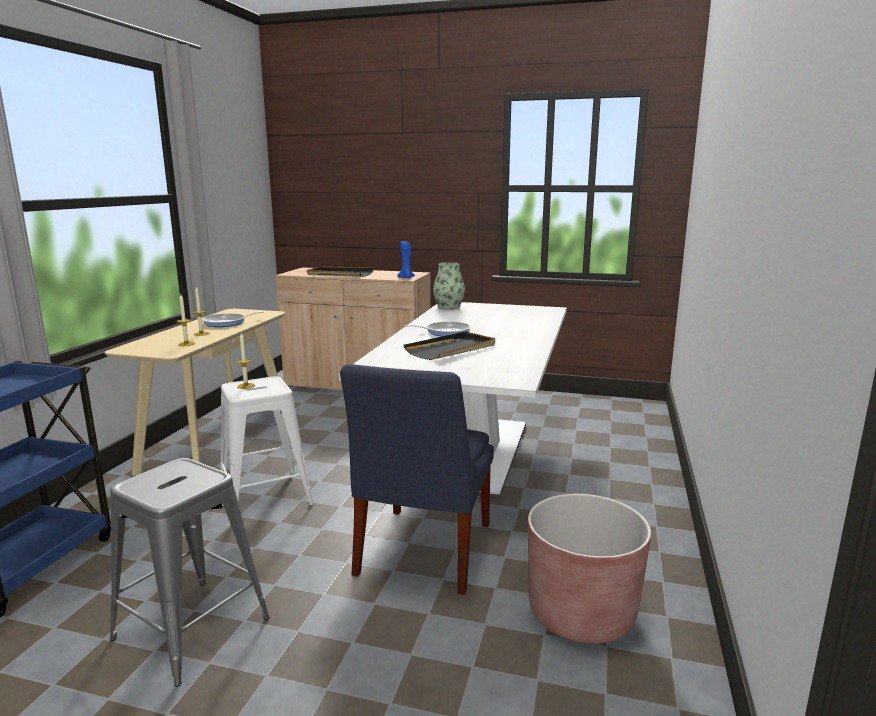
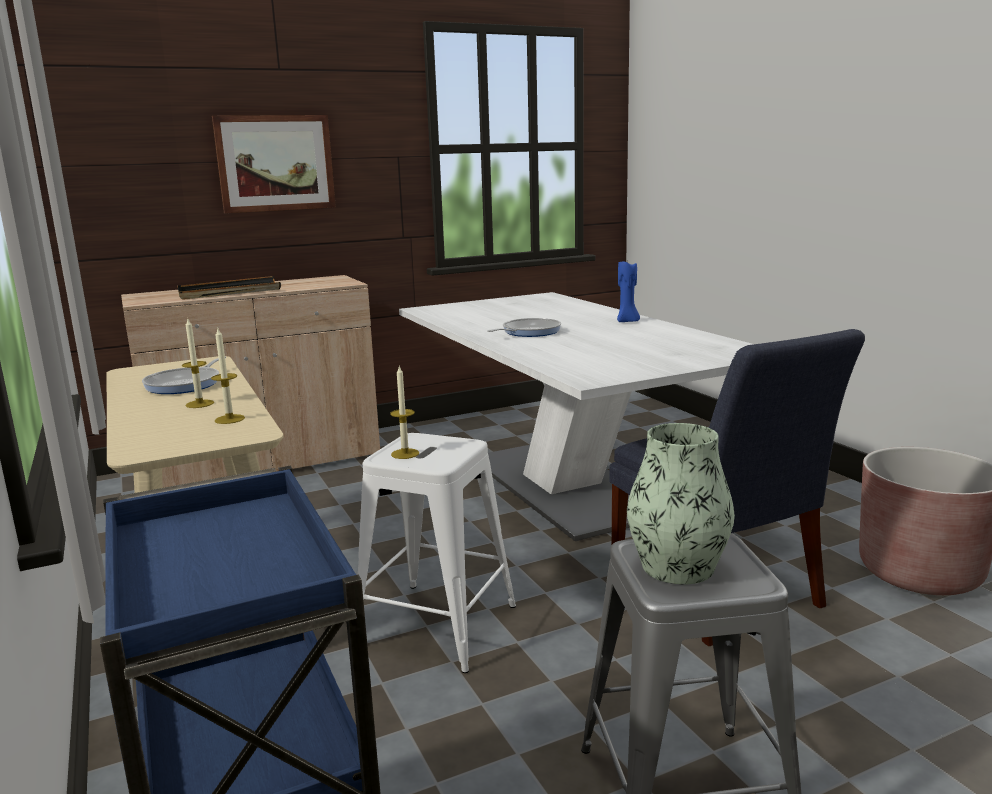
camera: 40 degrees left, 0 degrees up
blue candle [397,241,415,278] -> blue candle moved to [617,261,640,322]
black tray [404,332,495,360] -> none
vase [433,262,465,310] -> vase moved to [627,423,735,584]
none -> picture [212,115,336,213]

